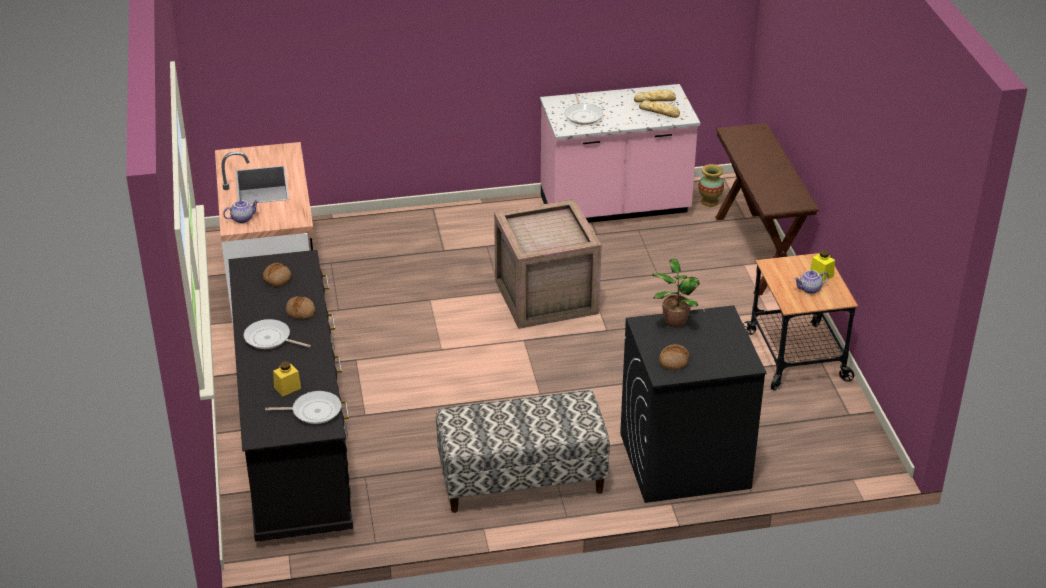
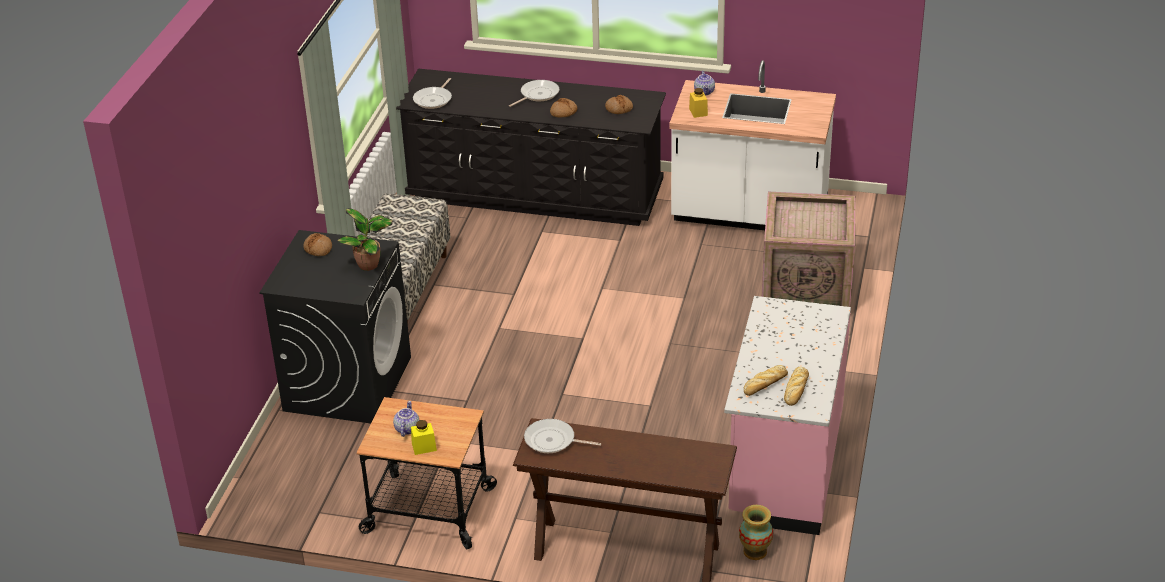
camera: 115 degrees right, 0 degrees up
yellow jar [273,361,301,397] -> yellow jar moved to [689,88,708,118]
crate [494,199,602,329] -> crate moved to [762,192,855,307]
frying pan [565,94,603,125] -> frying pan moved to [524,419,601,453]

